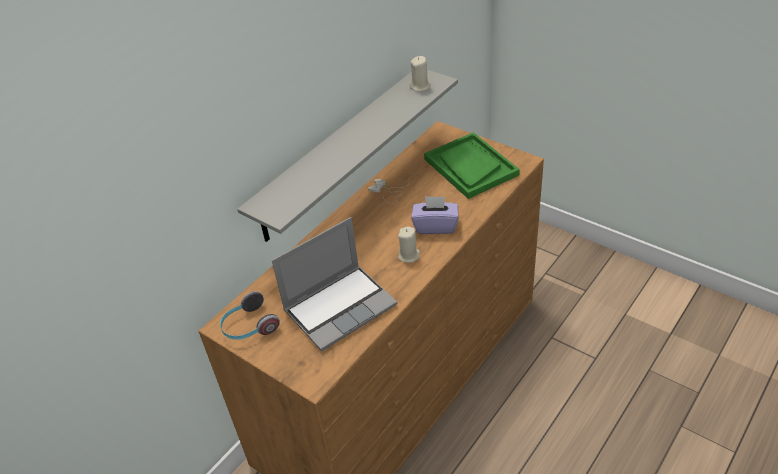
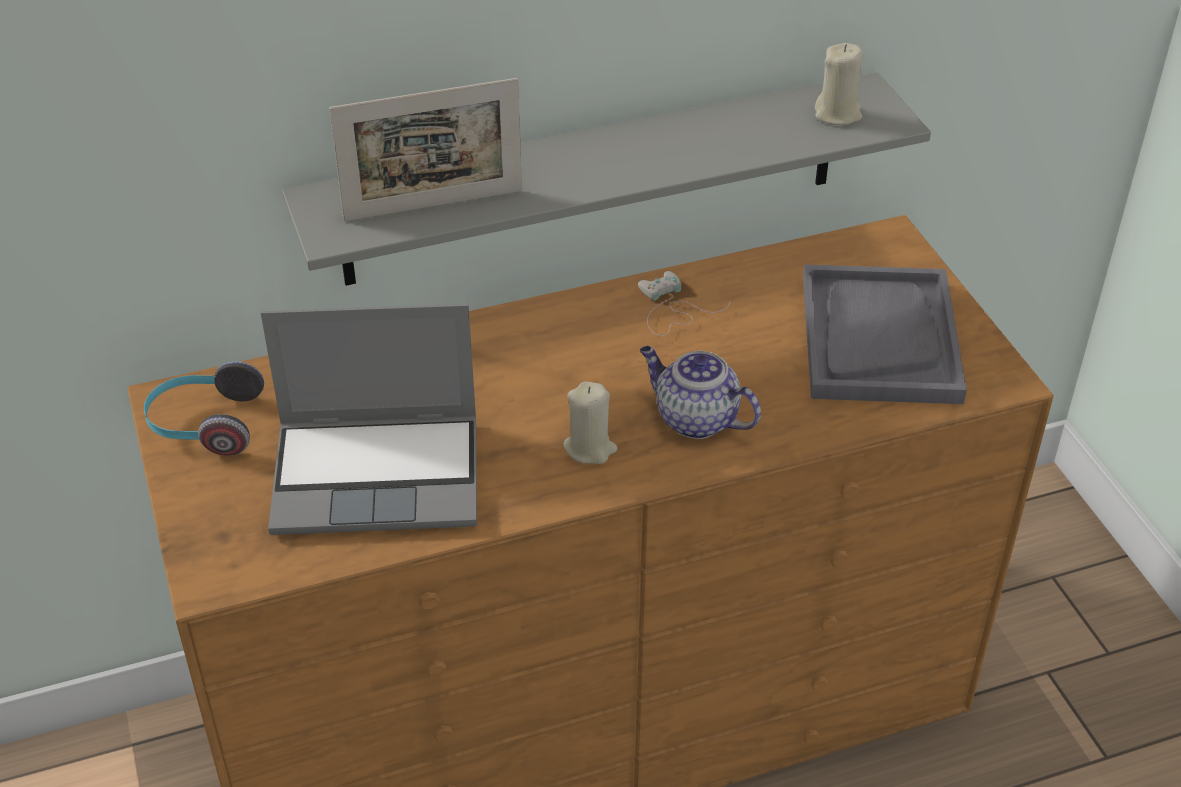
camera: 30 degrees right, 0 degrees up
purple tissue box [411,196,458,234] -> teapot [640,346,761,439]
green tray [424,132,520,199] -> grey tray [803,264,967,404]
none -> picture frame [329,78,523,221]

